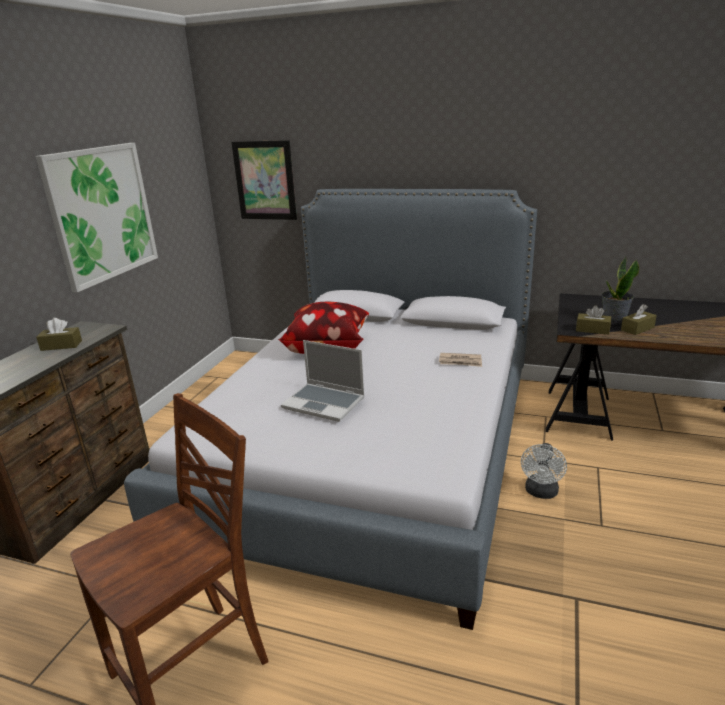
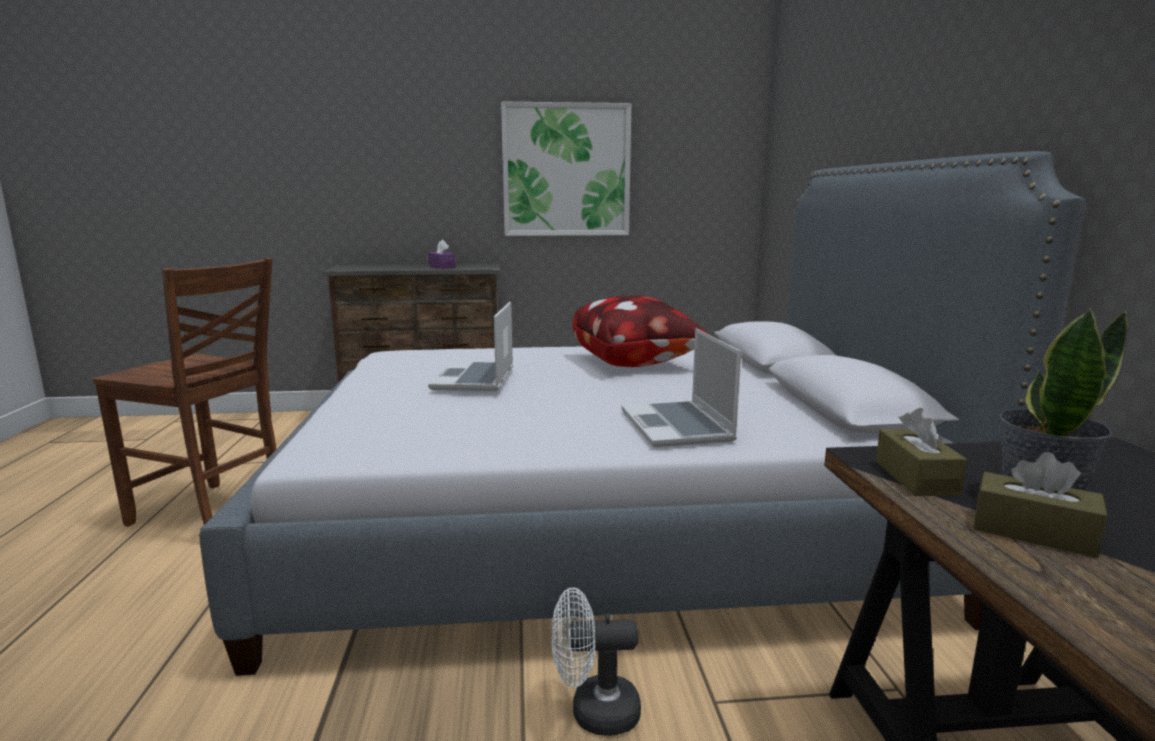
camera: 65 degrees right, 10 degrees down
brown tissue box [36,318,82,351] -> purple tissue box [428,240,456,269]
picture [231,140,297,220] -> none
newspaper [439,353,482,367] -> laptop [621,328,741,447]

